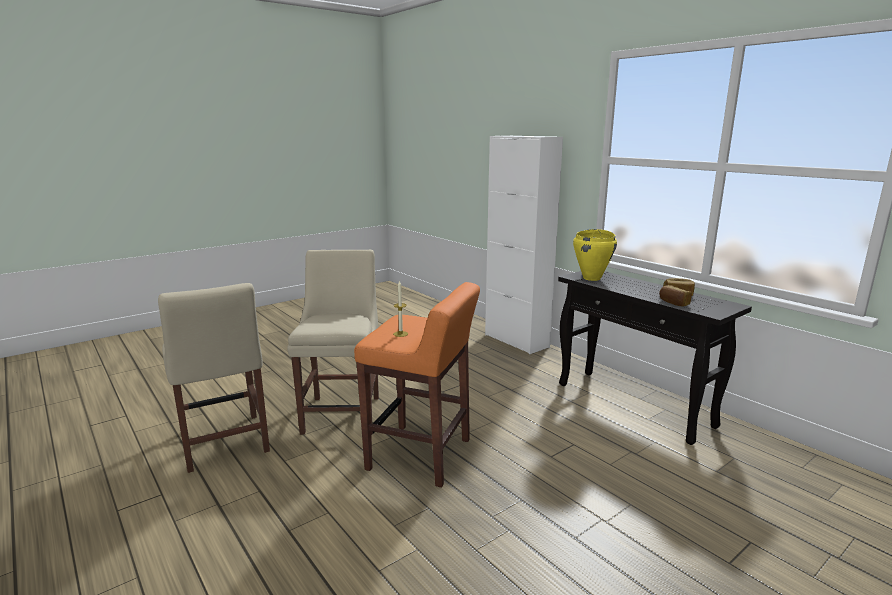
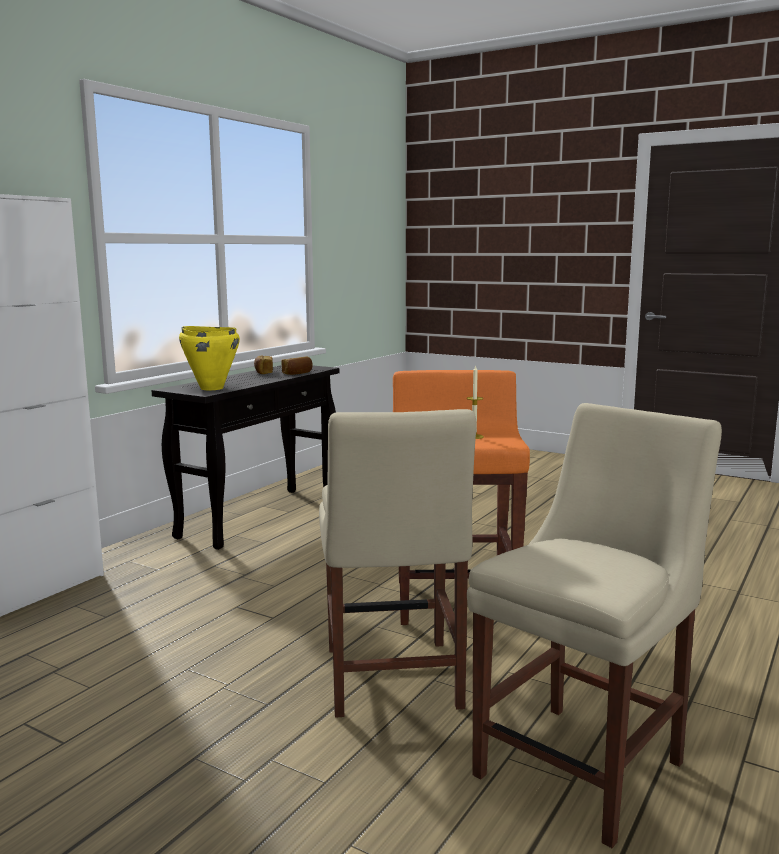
camera: 110 degrees left, 5 degrees down
beige chair [287,250,379,435] -> beige chair turned 75 degrees counterclockwise [319,409,477,718]

